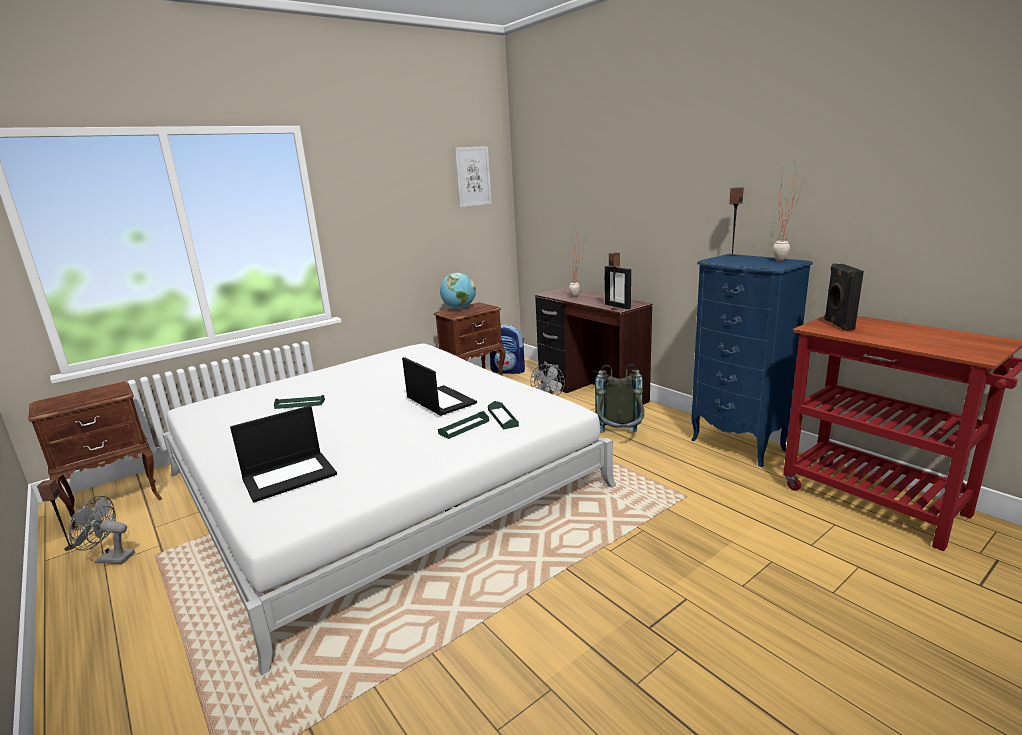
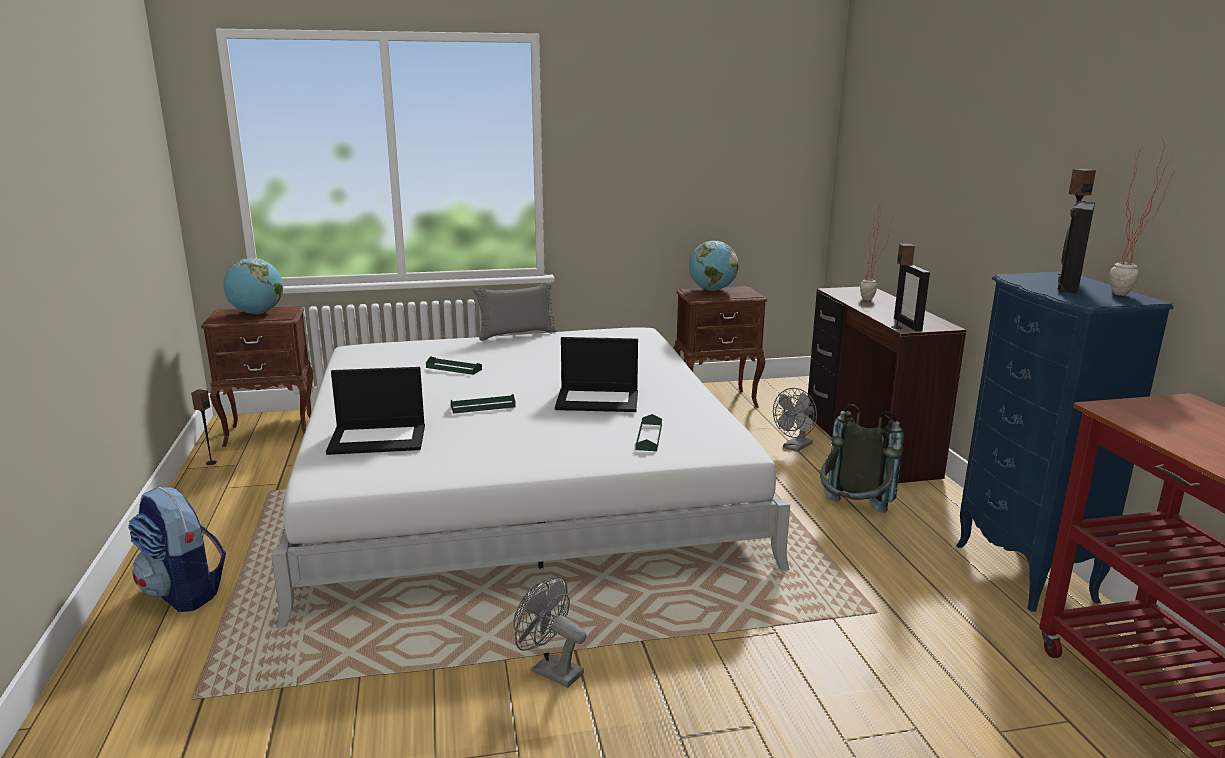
camera: 25 degrees right, 0 degrees up
grey fan [69,496,135,564] -> grey fan moved to [513,576,587,688]
laptop [402,357,477,416] -> laptop turned 105 degrees clockwise [555,337,638,412]
green tray [438,411,489,439] -> green tray moved to [451,394,516,414]
picture [455,146,492,207] -> none
backpack [490,324,525,374] -> backpack moved to [128,487,226,612]
black speaker [824,263,864,331] -> black speaker moved to [1058,201,1095,294]
none -> globe [223,258,283,314]
none -> grey pillow [473,282,556,341]

